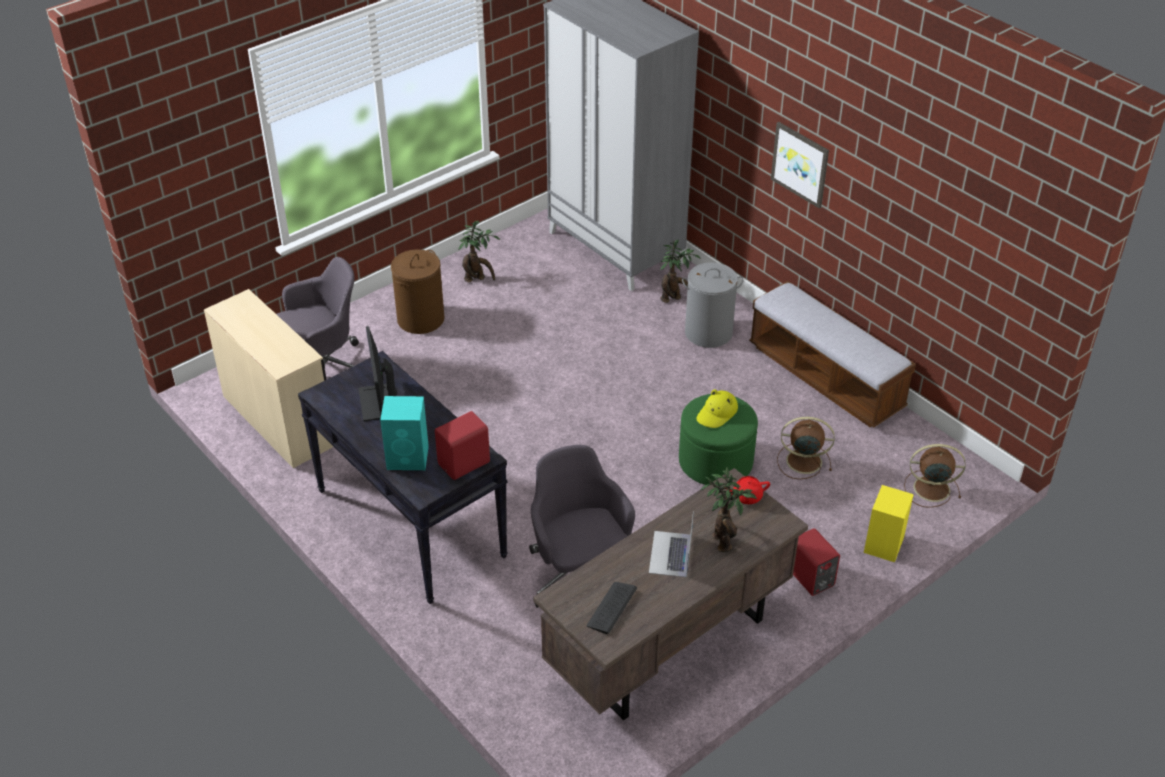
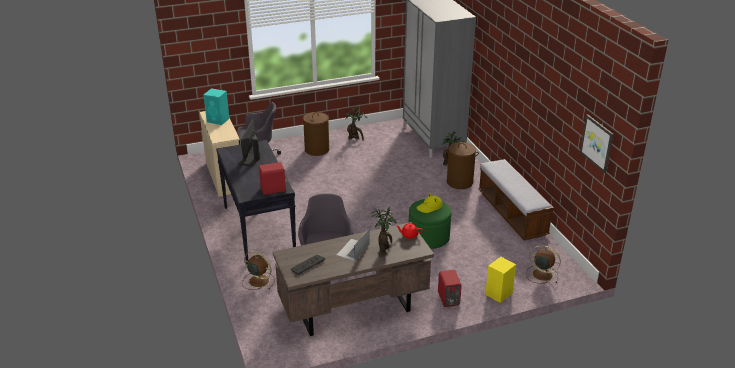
camera: 20 degrees right, 10 degrees down
turquoise speaker [380,396,429,470] -> turquoise speaker moved to [204,88,230,125]
grey laundry basket [682,262,744,348] -> brown laundry basket [446,142,479,189]
picture [771,122,829,209] -> picture moved to [580,114,614,173]
brown fan [777,417,835,479] -> brown fan moved to [242,251,275,290]

